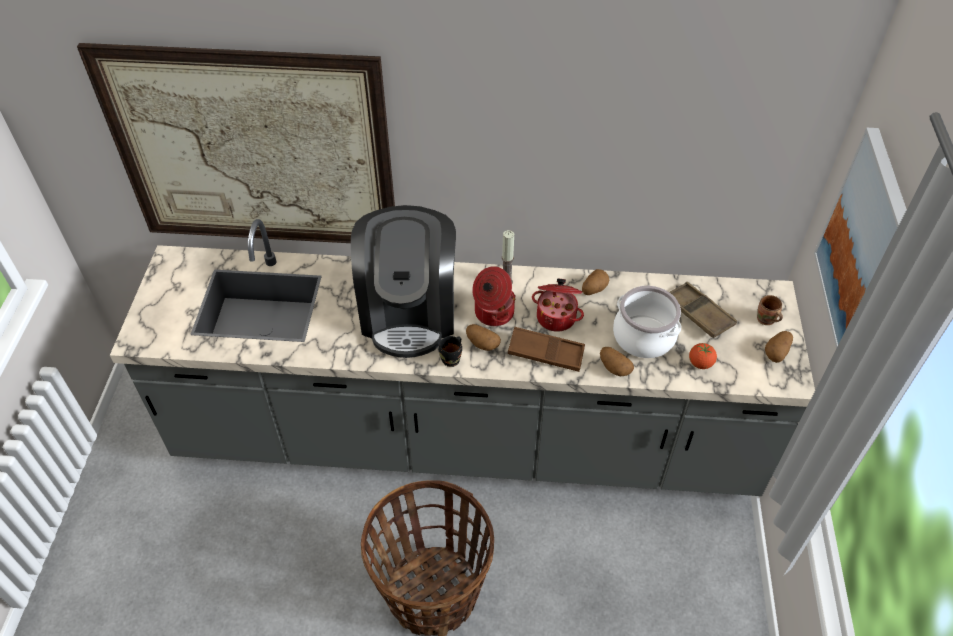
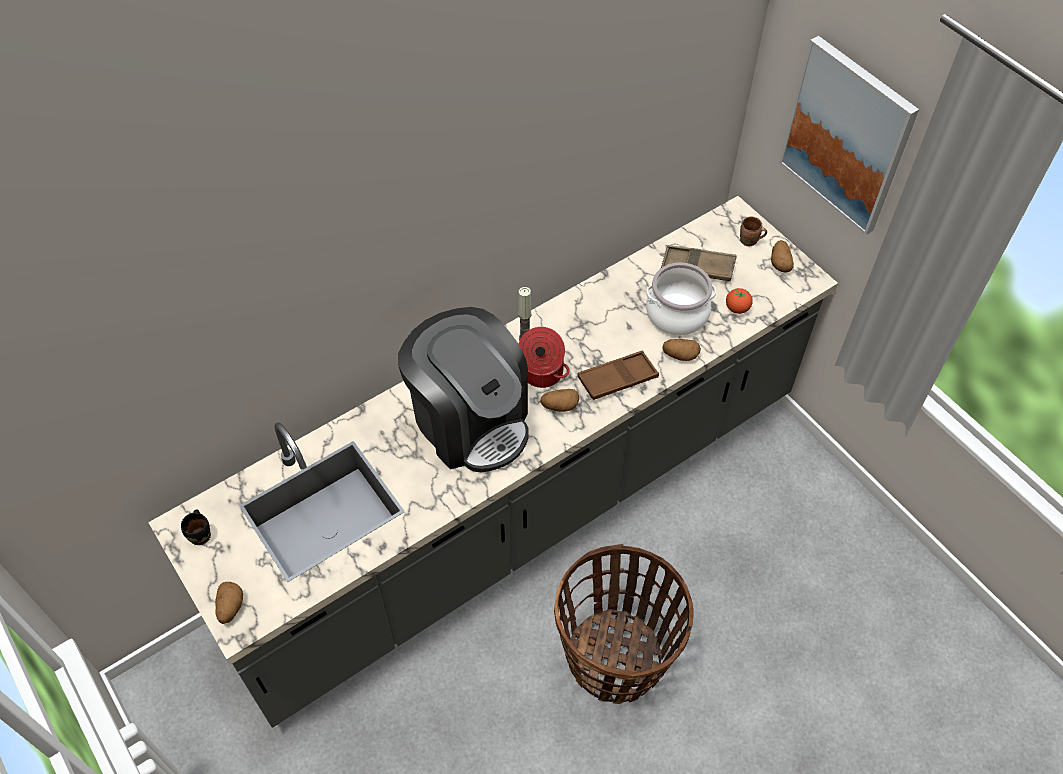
camera: 40 degrees left, 5 degrees up
picture [77,43,395,243] -> none
black mug [439,336,462,367] -> black mug moved to [181,509,211,545]
cooking pot [532,278,584,332] -> none
potato [582,269,609,295] -> potato moved to [216,582,243,624]

